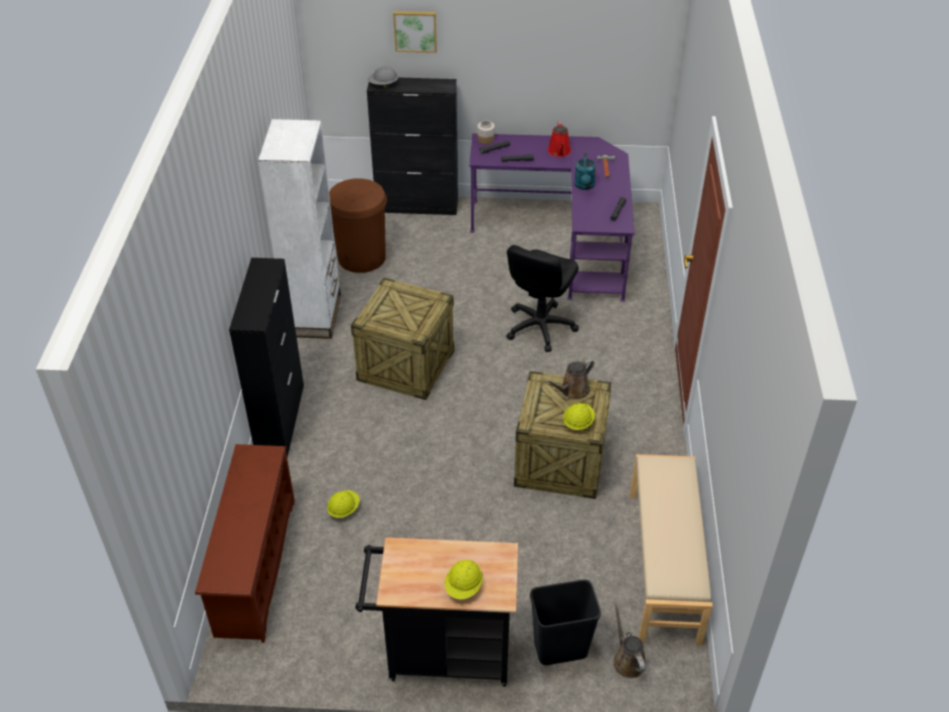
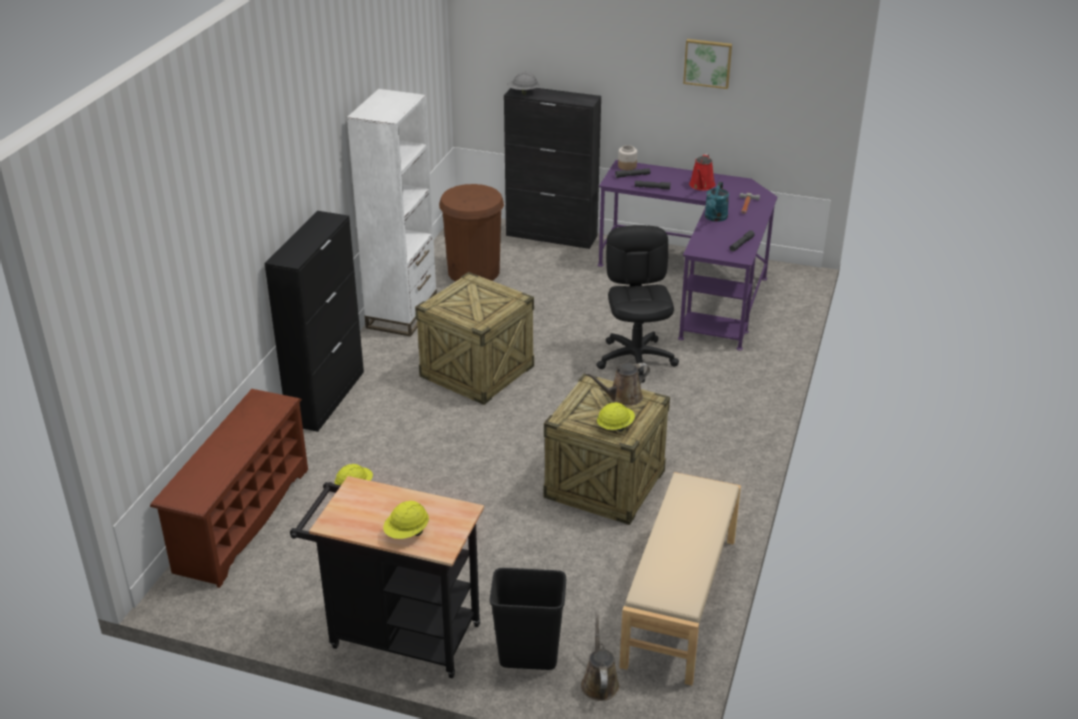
camera: 15 degrees right, 10 degrees down
picture [393,11,437,53] -> picture moved to [683,39,732,89]
black office chair [506,245,579,352] -> black office chair turned 135 degrees clockwise [596,225,679,383]

